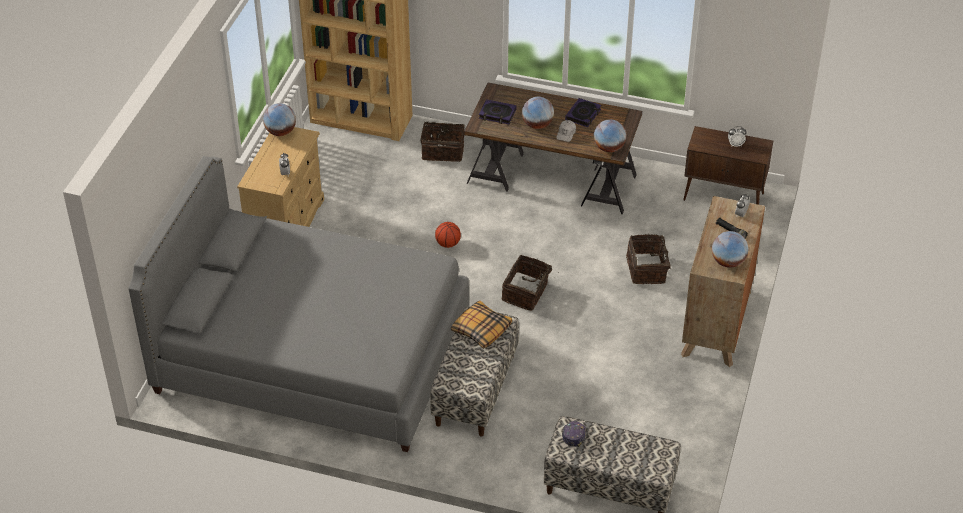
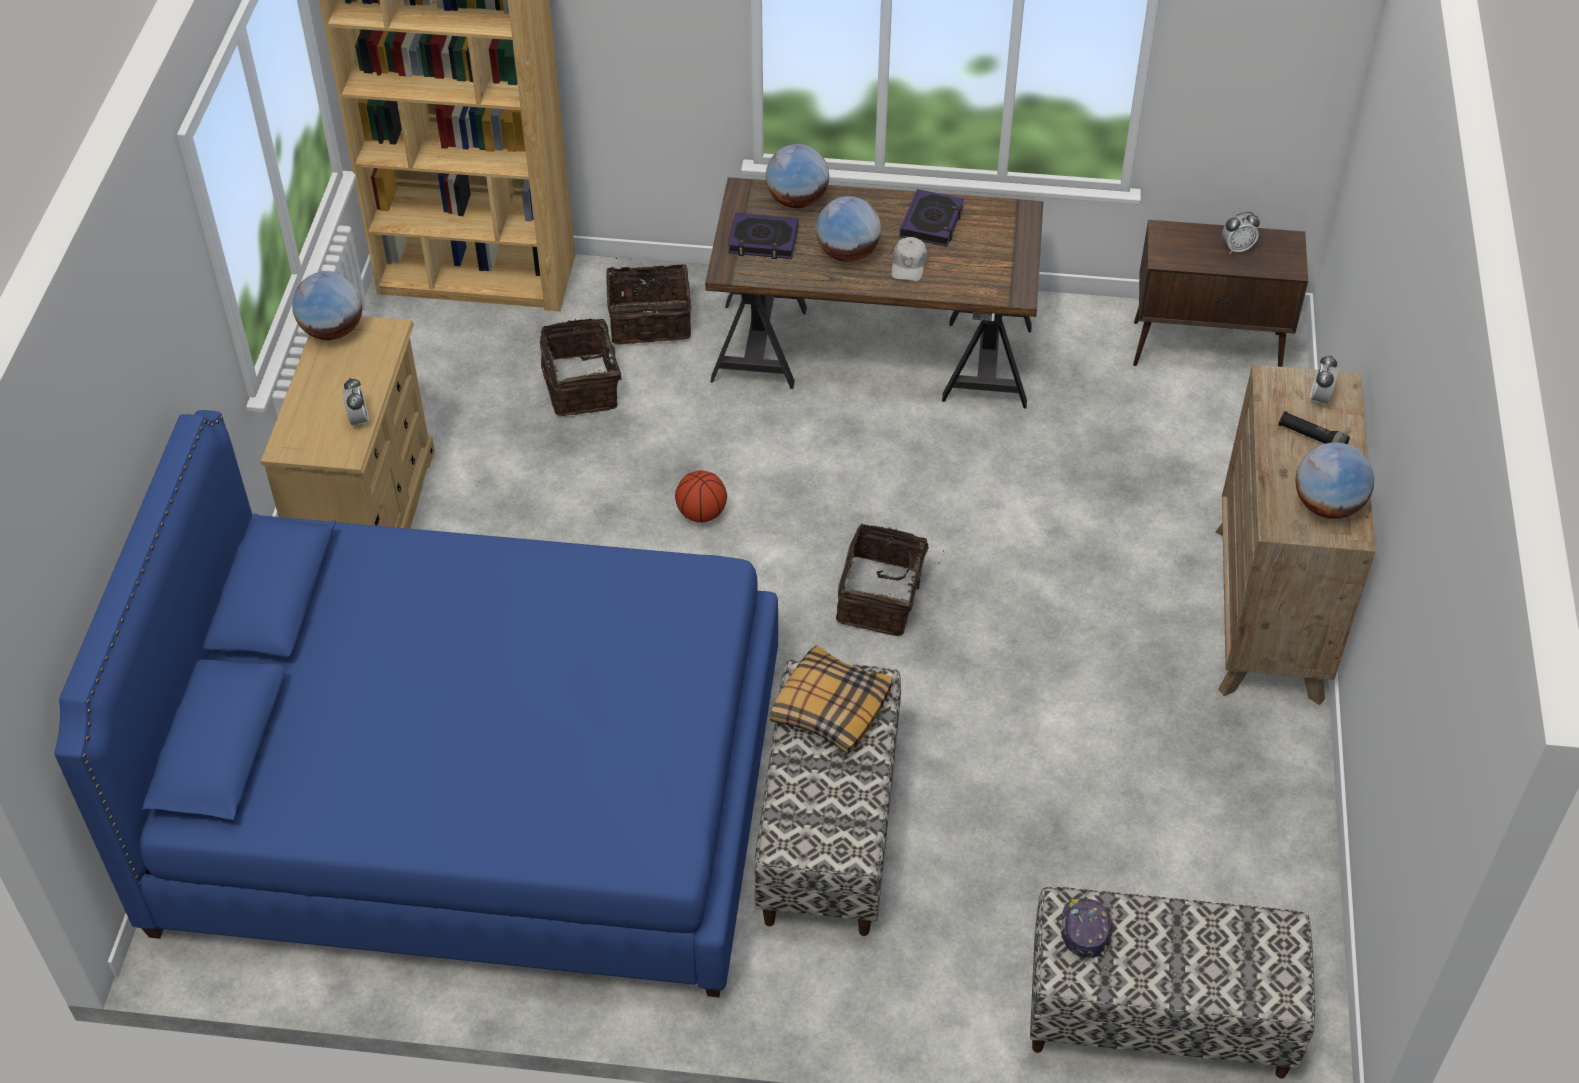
camera: 10 degrees left, 5 degrees up
grey bed [128,156,469,452] -> blue bed [54,410,778,997]
globe [594,119,626,152] -> globe moved to [766,144,829,208]
basket [626,235,674,284] -> basket moved to [540,318,625,416]

